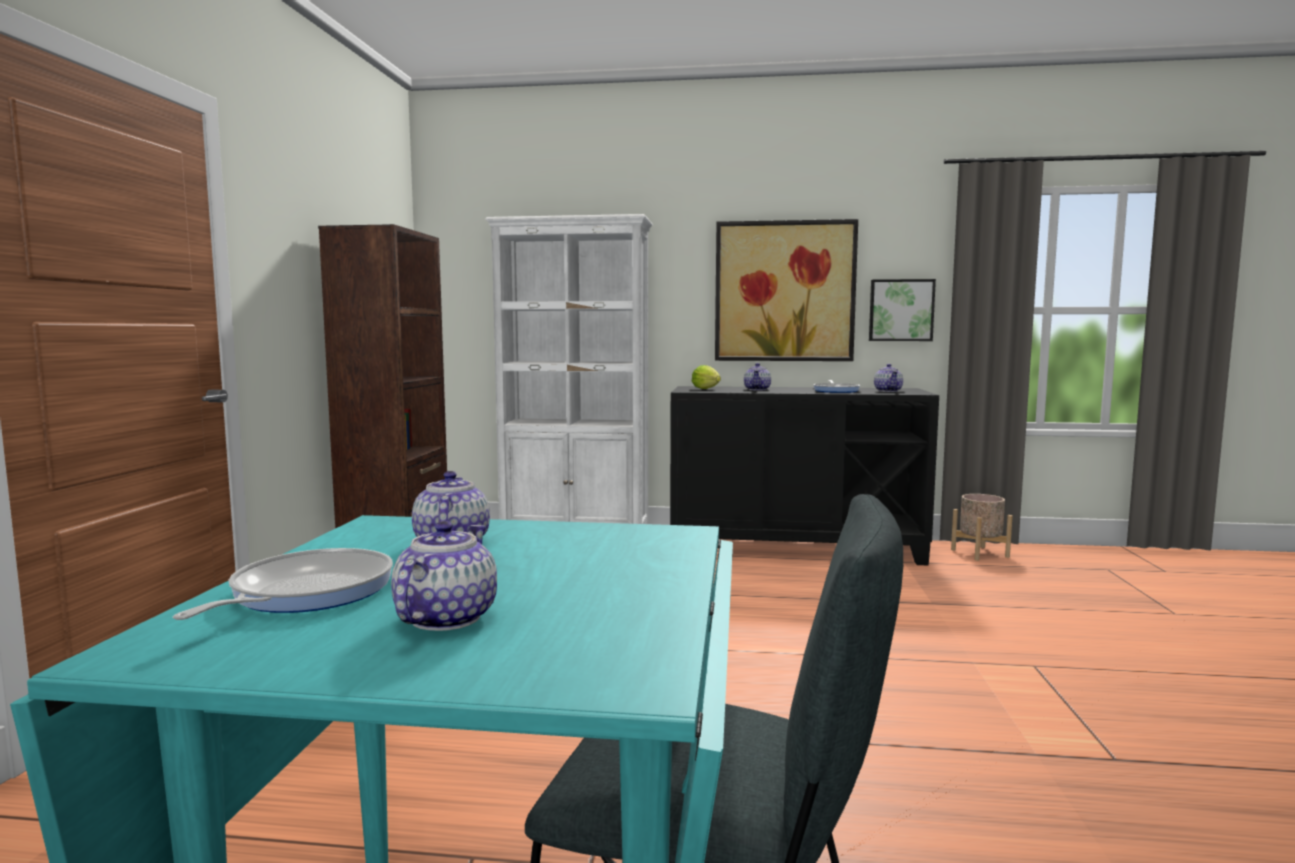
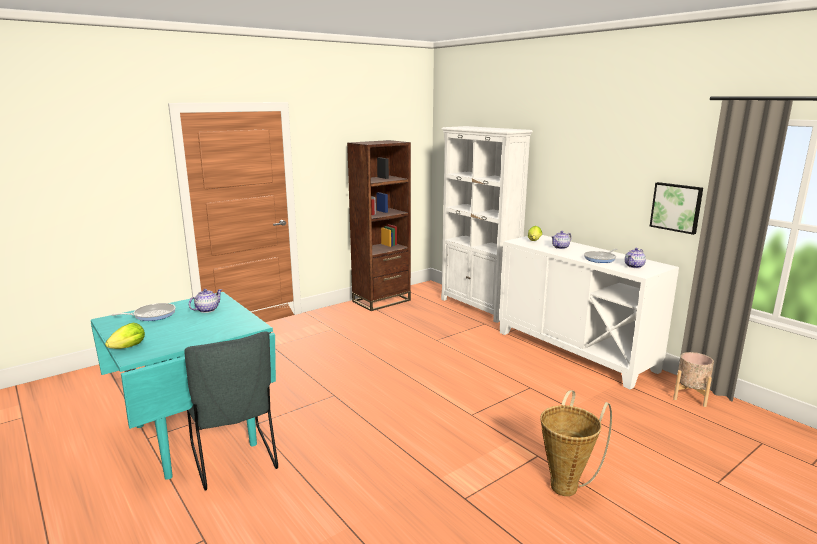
camera: 45 degrees right, 10 degrees up
teapot [391,521,497,631] -> none
black cabinet [670,386,939,565] -> white cabinet [499,235,679,390]
picture [715,219,858,361] -> none
none -> lettuce [105,323,145,349]
none -> basket [540,390,612,496]

